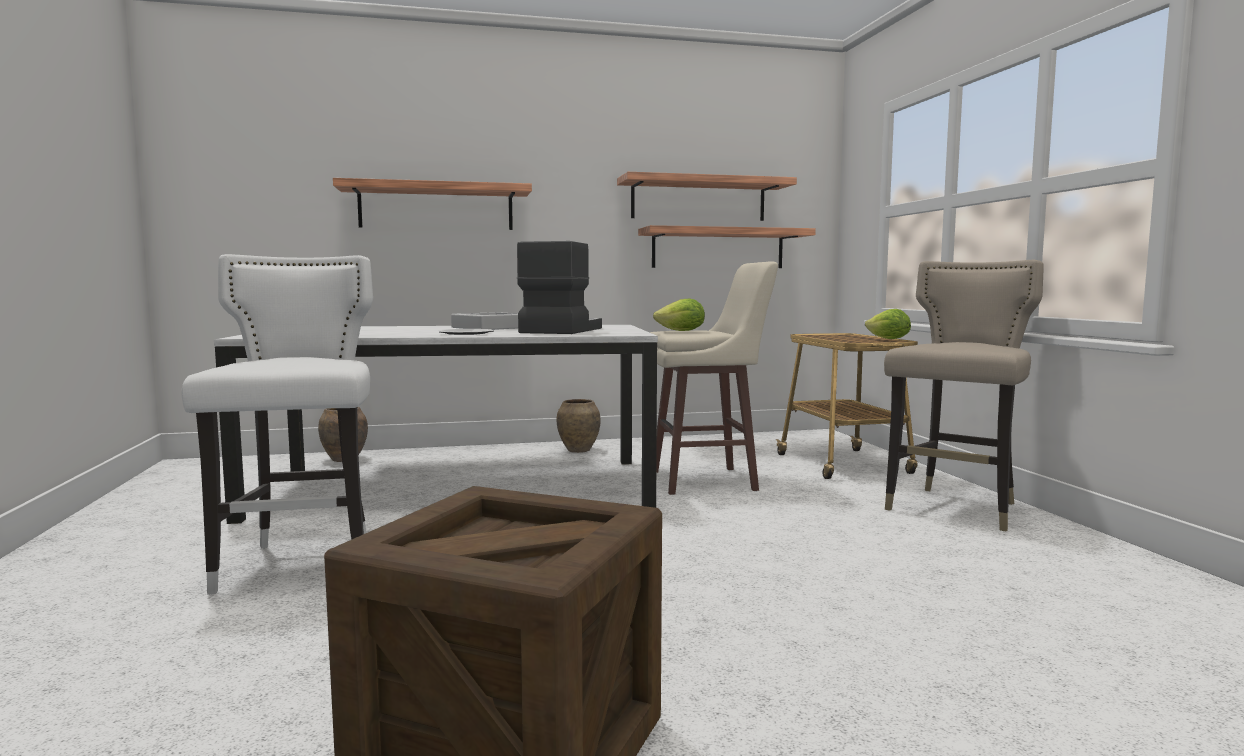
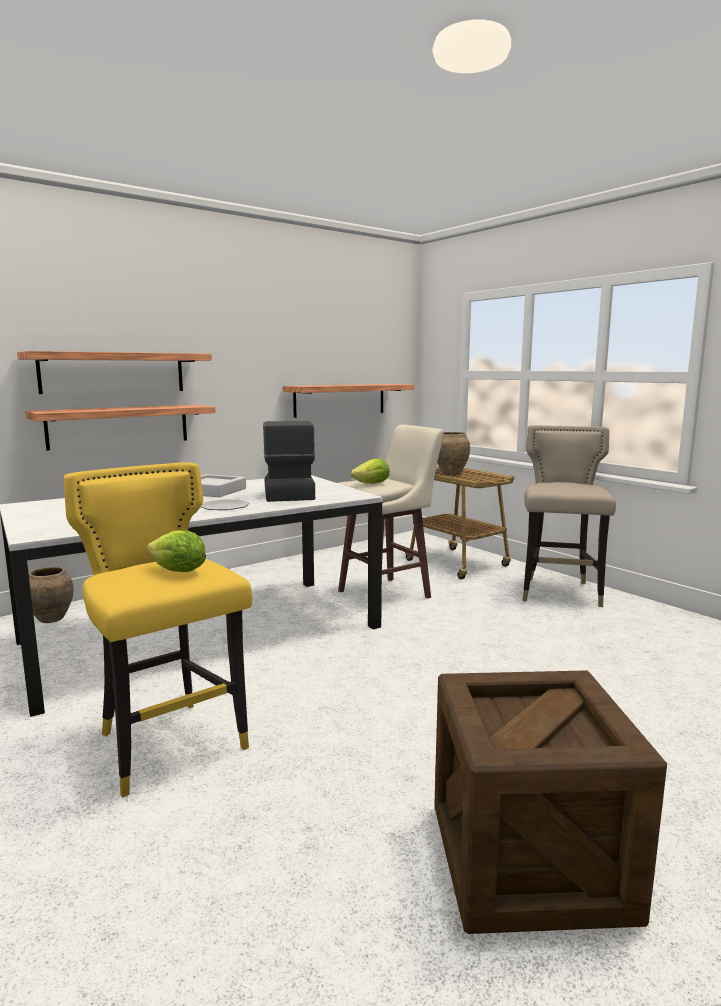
camera: 25 degrees left, 5 degrees up
white stool [181,254,373,595] -> yellow stool [63,462,252,798]
brown vase [556,399,601,453] -> brown vase moved to [437,432,470,475]
shelf [617,172,797,221] -> shelf moved to [25,405,216,451]
lettuce [865,309,911,339] -> lettuce moved to [147,530,206,572]

